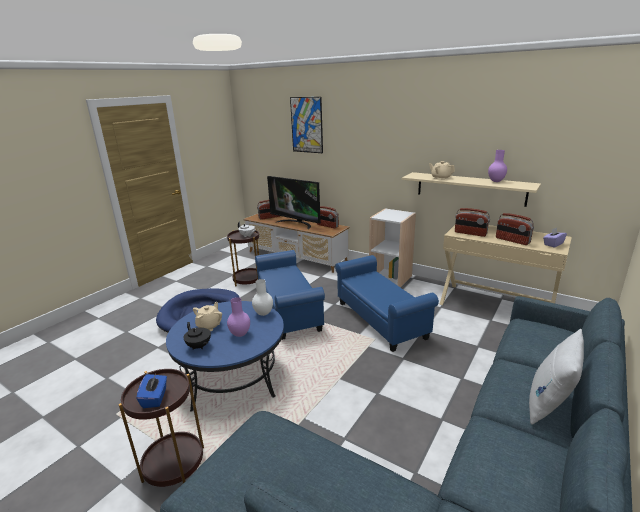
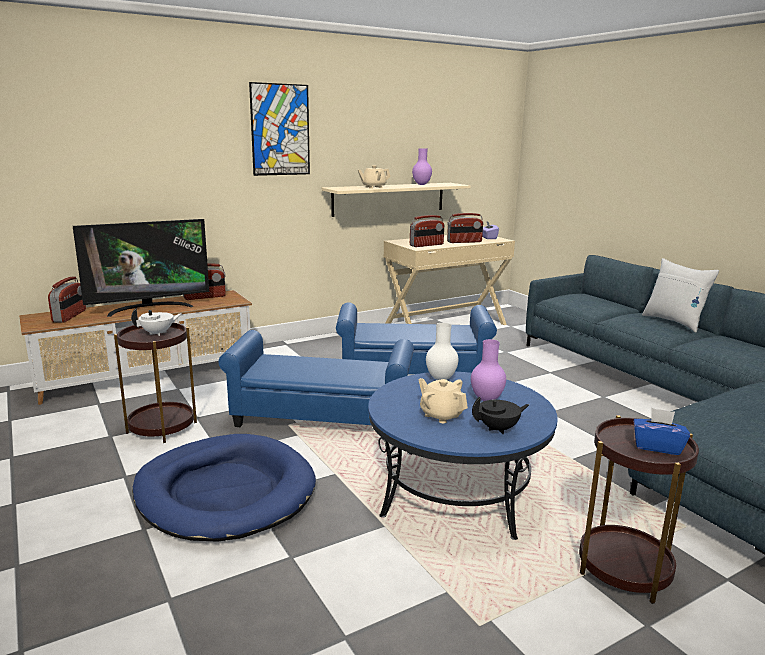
camera: 65 degrees left, 5 degrees down
picture [290,97,323,153] -> picture moved to [249,82,310,176]
bookcase [369,208,416,287] -> none

